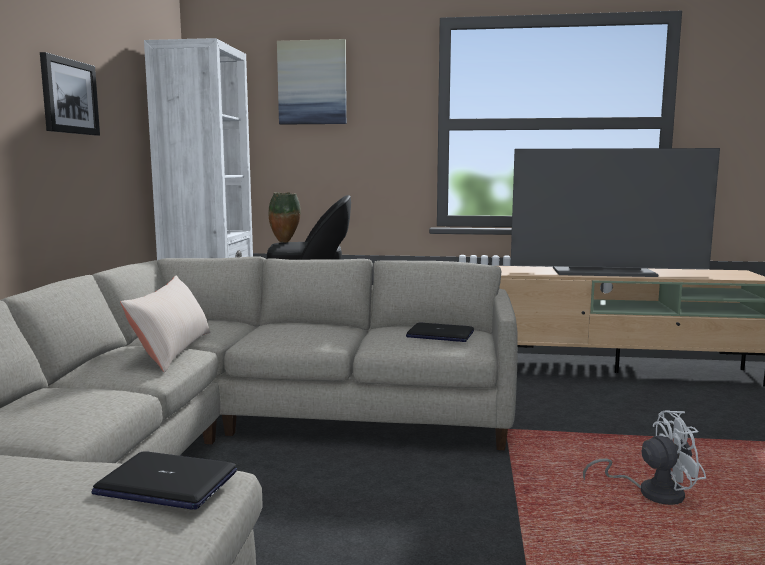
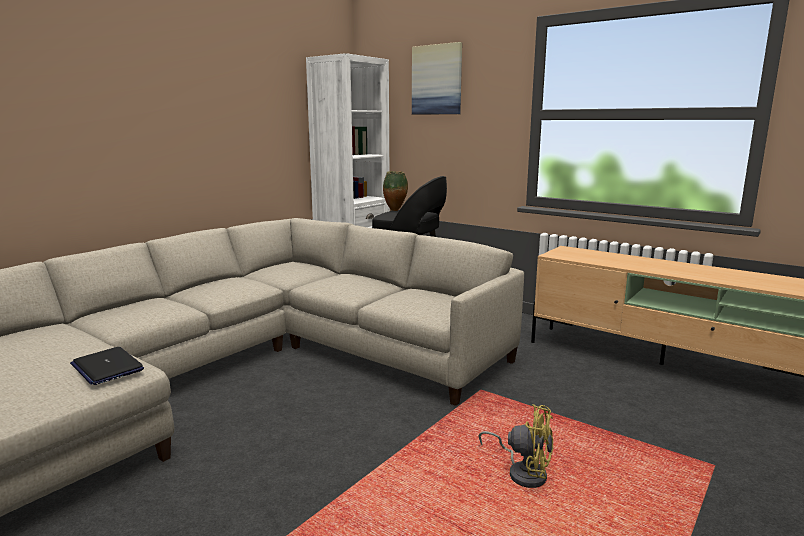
camera: 30 degrees right, 5 degrees up
picture [40,52,100,135] -> none
beige pillow [120,275,210,372] -> none
laptop [406,323,474,342] -> none
television [511,148,720,277] -> none
white fan [583,410,706,505] -> yellow fan [478,404,553,488]

